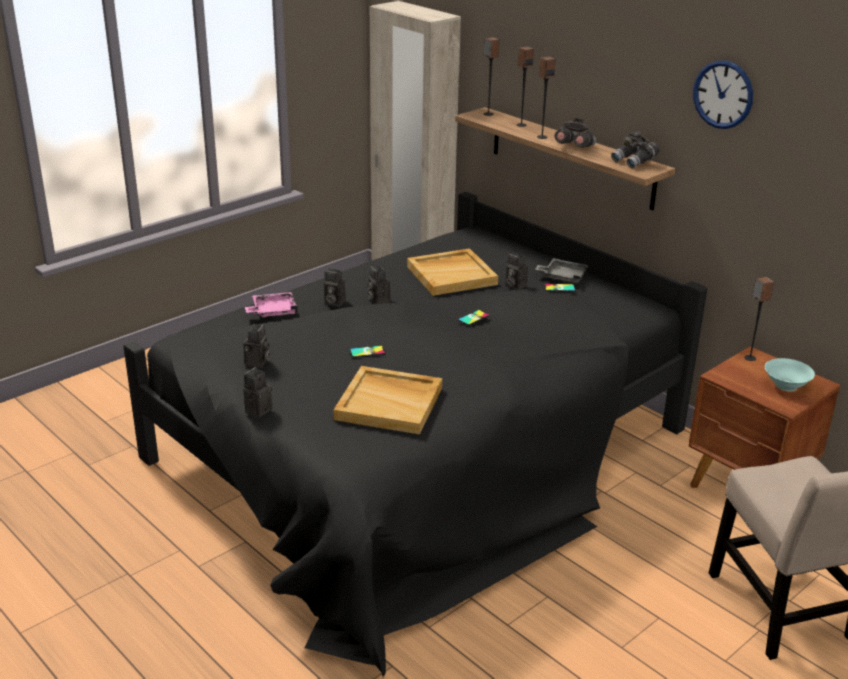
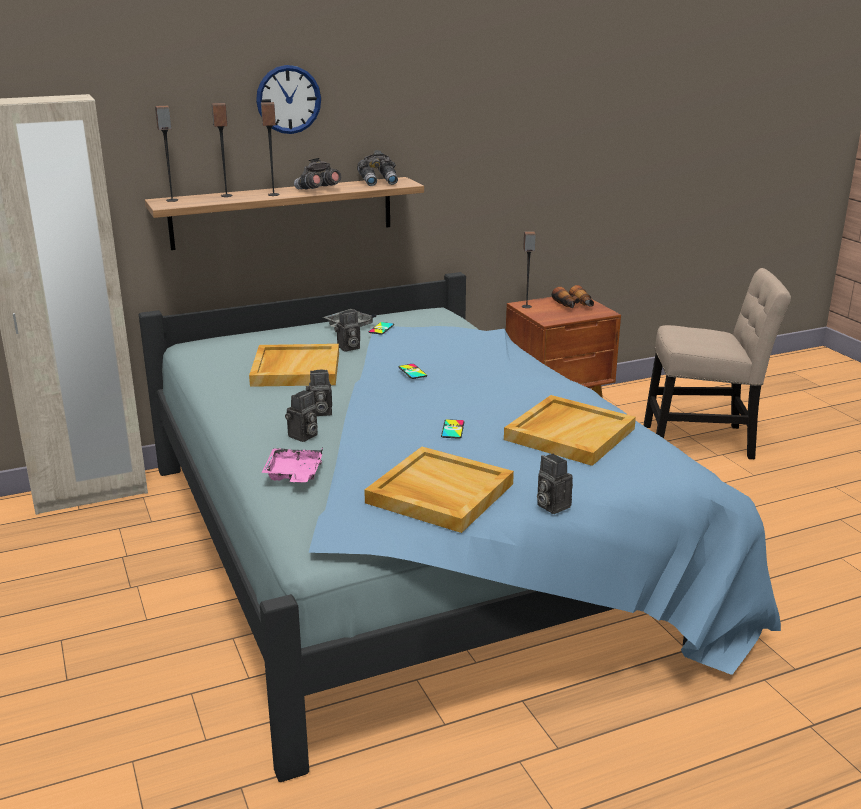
camera: 70 degrees left, 5 degrees down
black bed [123,192,707,677] -> blue bed [139,272,781,782]
camera [243,324,270,368] -> beige tray [364,447,514,533]
wall clock [693,60,753,129] -> wall clock moved to [256,65,321,134]
turquoise bowl [765,358,815,391] -> binoculars [552,285,594,308]

